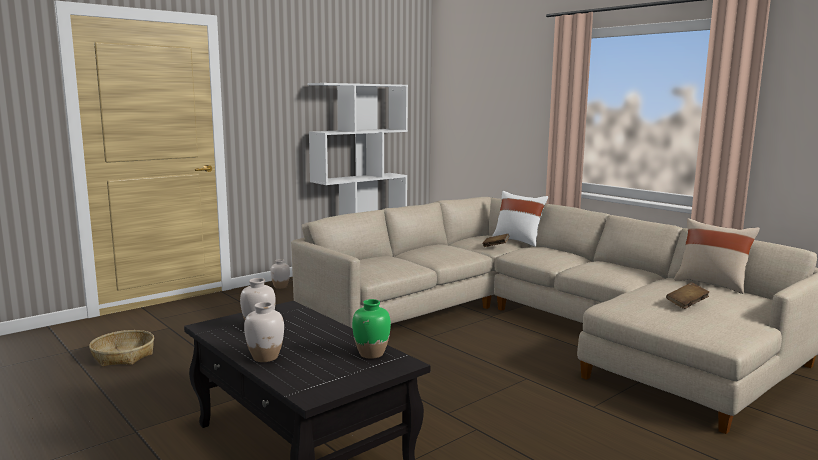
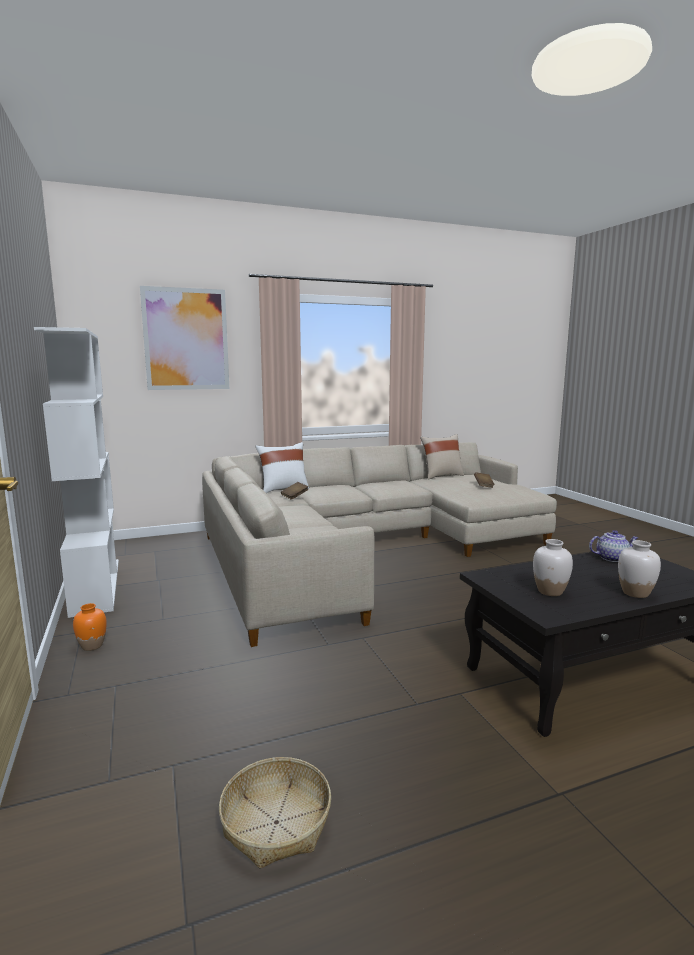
camera: 70 degrees left, 0 degrees up
white vase [270,259,290,289] -> orange vase [73,603,107,651]
green vase [352,299,391,359] -> teapot [589,530,638,562]
none -> picture [140,286,229,390]

